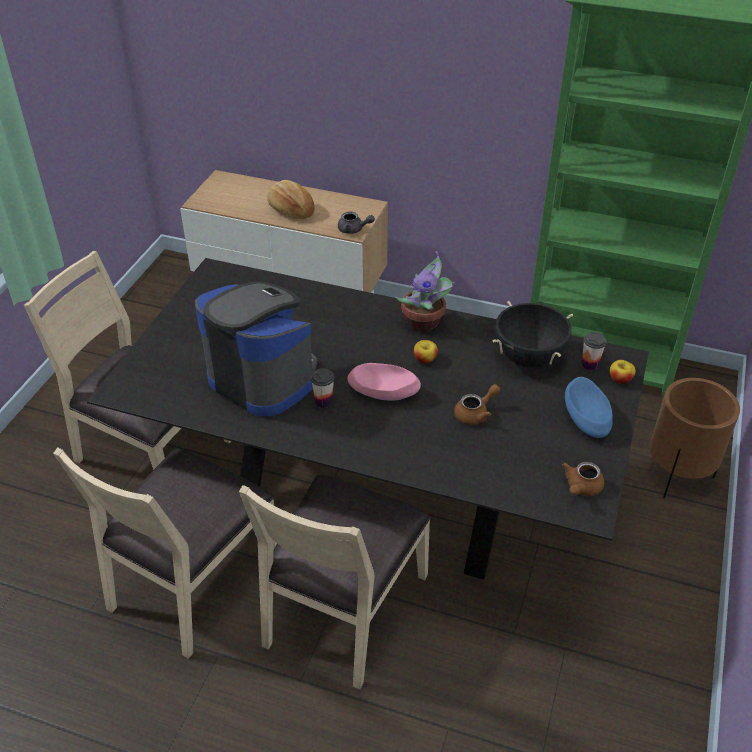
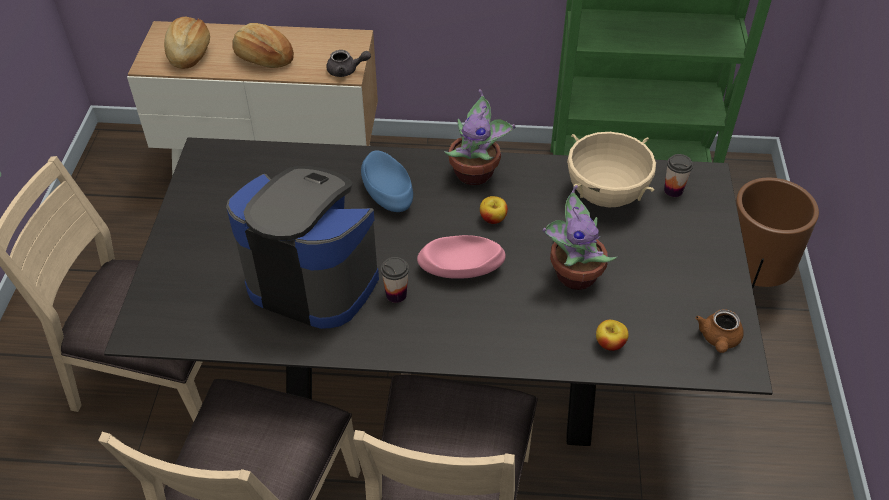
camera: 15 degrees left, 5 degrees up
brown teapot [454,384,500,425] -> potted plant [543,185,617,290]
black cooking pot [492,301,573,368] -> beige cooking pot [567,132,656,207]
blue bowl [565,377,613,438] -> blue bowl moved to [361,151,413,212]
apple [610,360,636,384] -> apple moved to [596,320,629,351]
none -> bread [164,17,210,69]

